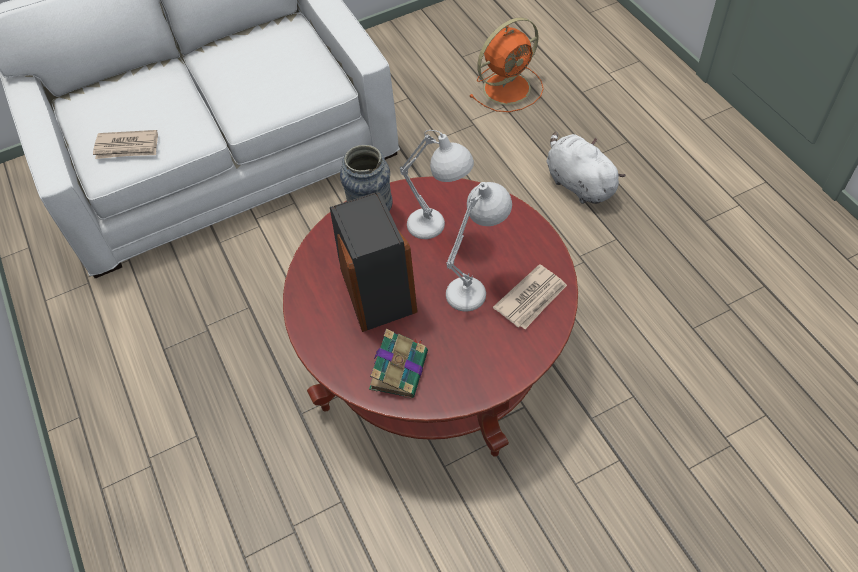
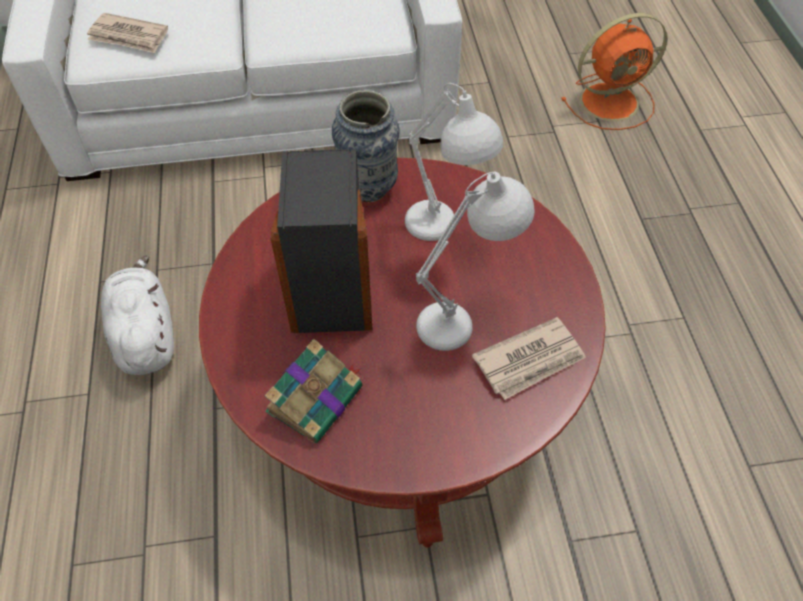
camera: 15 degrees right, 0 degrees up
white plush toy [547,132,626,204] -> white plush toy moved to [101,255,174,375]

